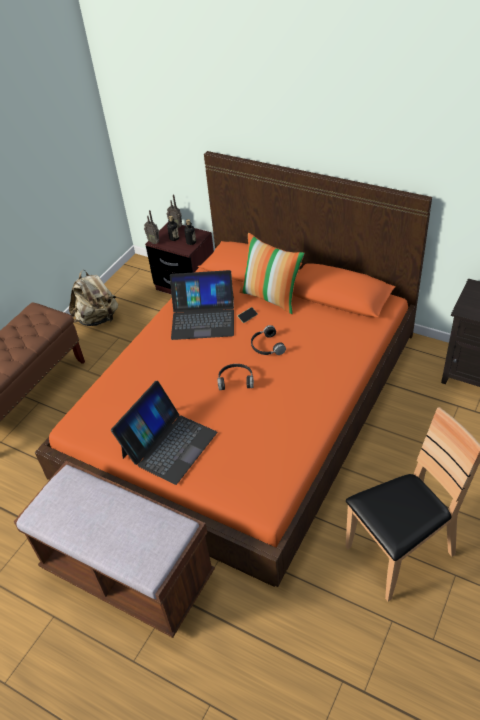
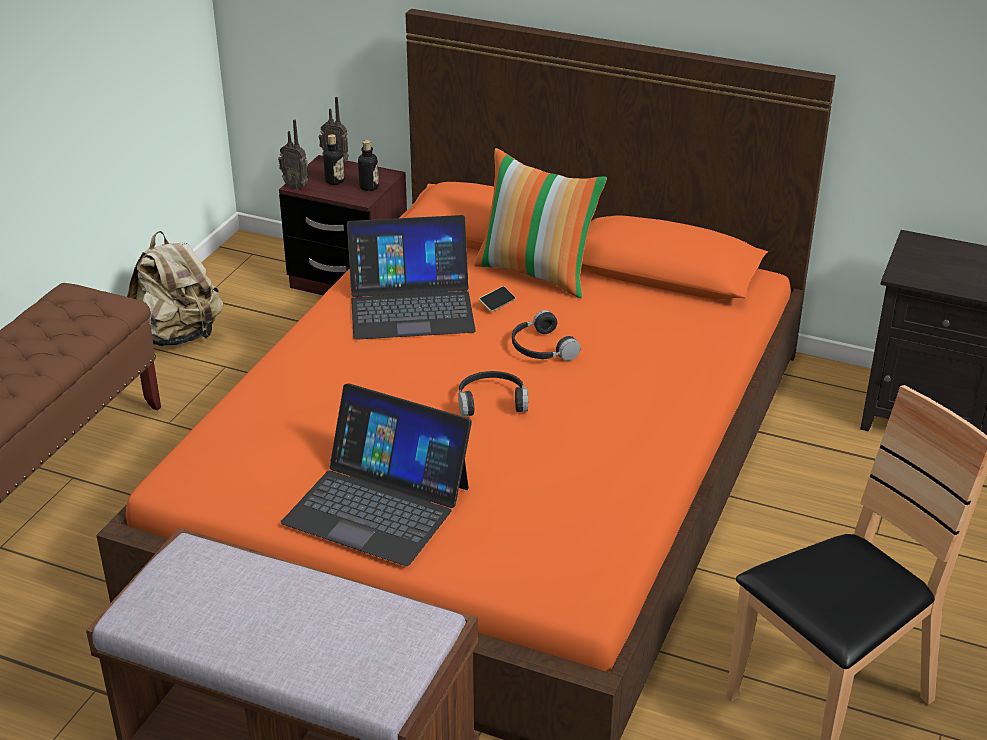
camera: 10 degrees left, 10 degrees down
laptop [111,381,217,485] -> laptop turned 90 degrees clockwise [281,383,472,566]

